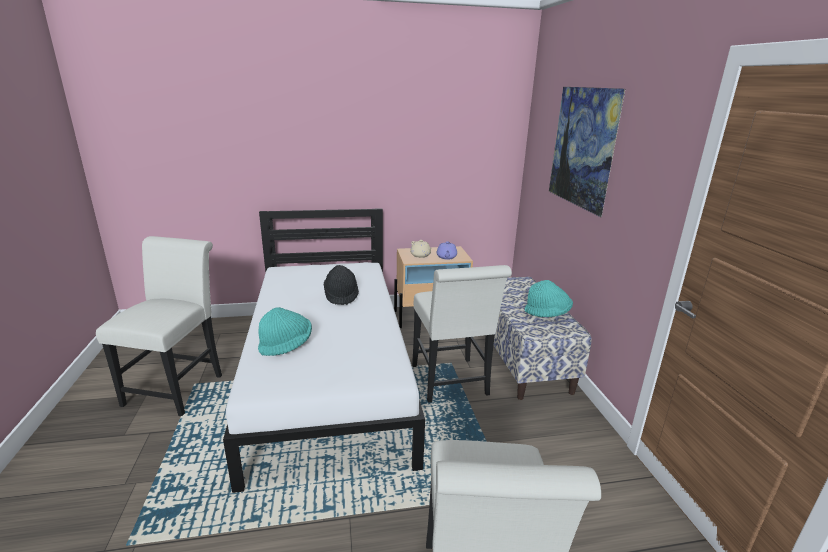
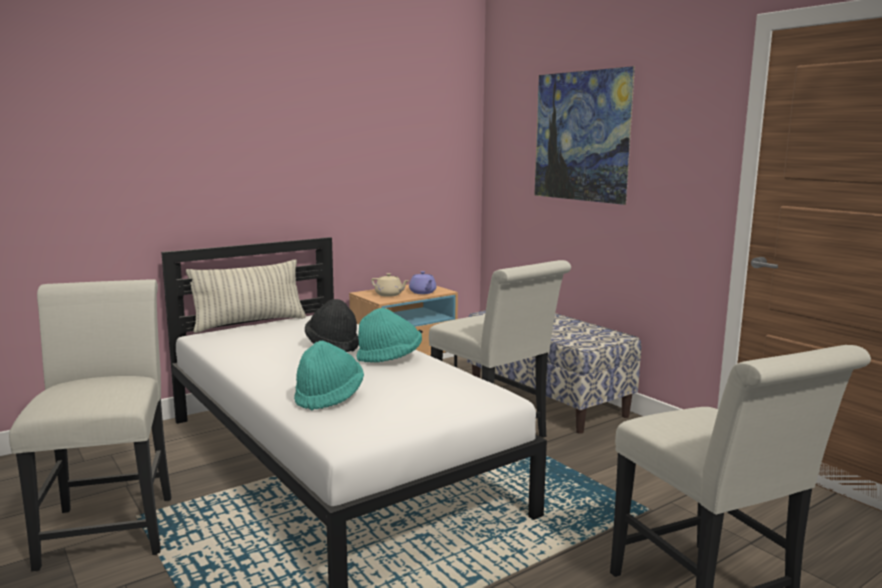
camera: 25 degrees left, 10 degrees down
turquoise hat [525,280,573,317] -> turquoise hat moved to [356,308,422,363]
none -> pillow [186,260,306,333]

